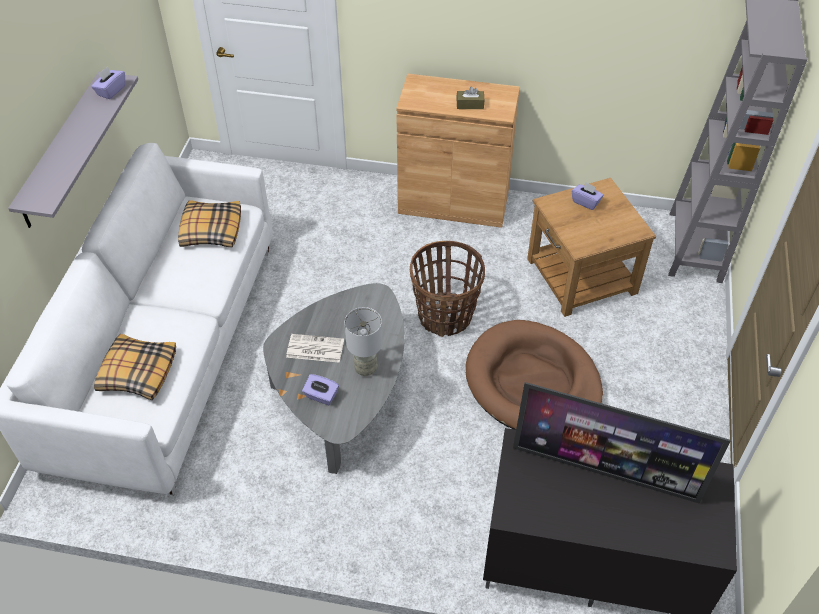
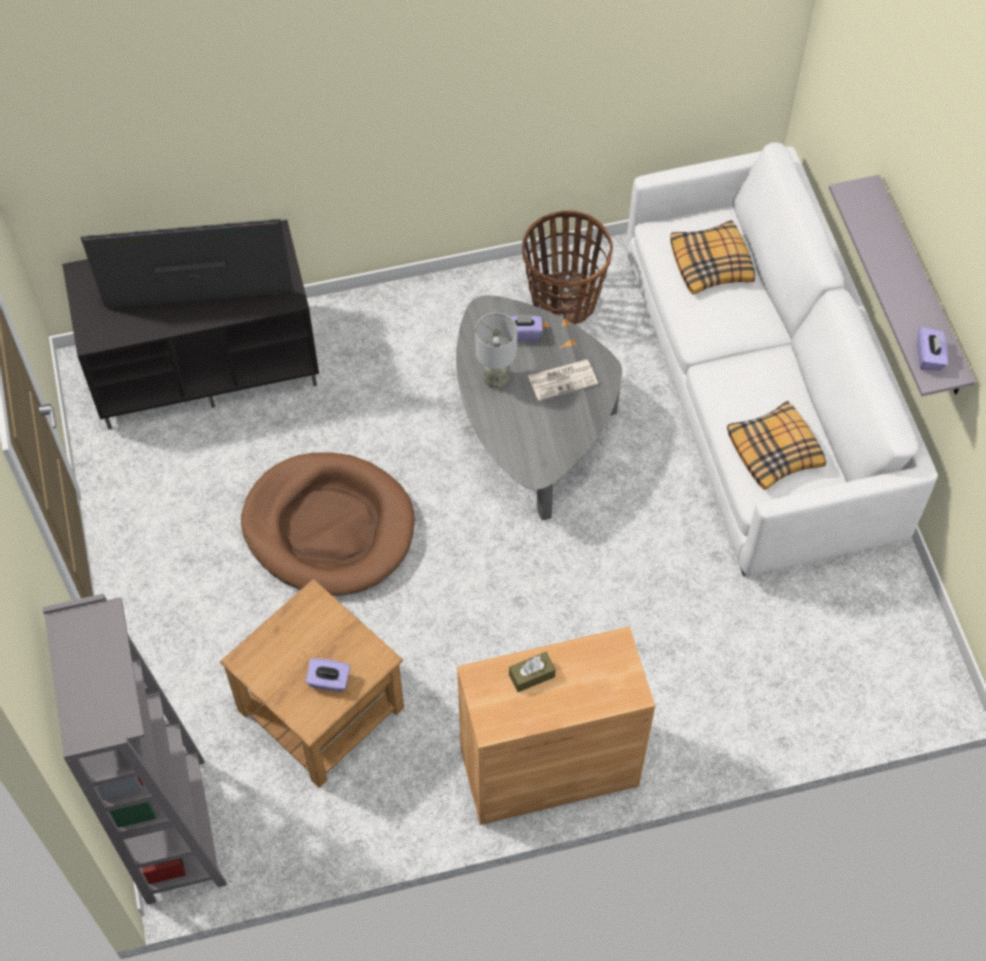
camera: 155 degrees right, 10 degrees up
basket [410,241,485,337] -> basket moved to [522,211,613,324]

